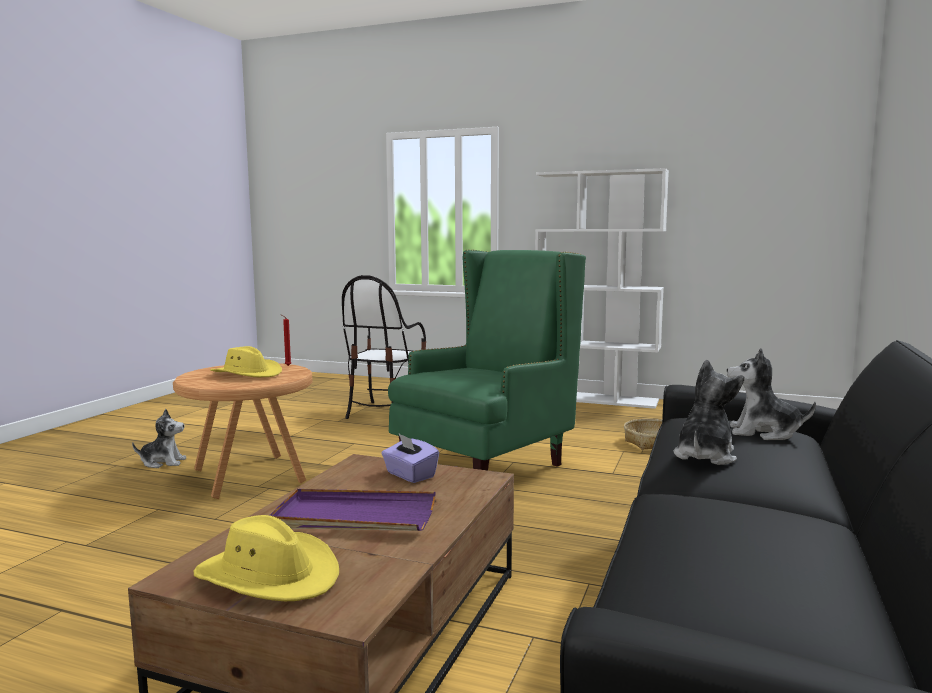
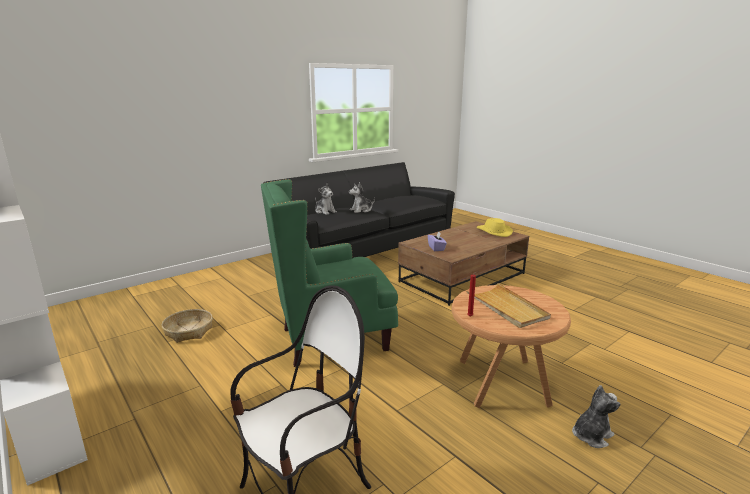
camera: 150 degrees left, 10 degrees up
plush toy [132,409,186,468] -> plush toy turned 120 degrees clockwise [572,385,621,448]
yellow hat [210,346,282,377] -> beige tray [466,283,551,328]
purple tray [269,489,436,531] -> none

